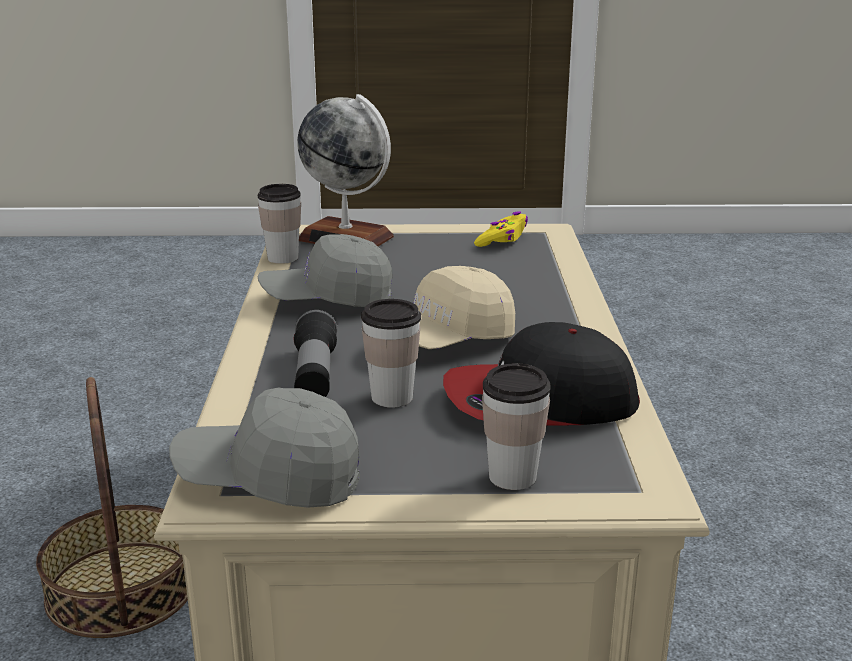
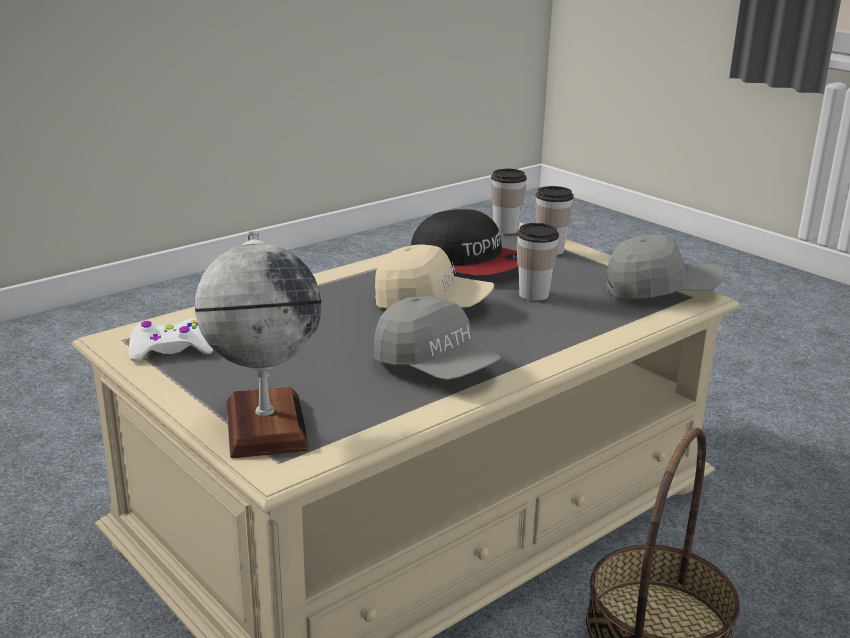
camera: 130 degrees left, 0 degrees up
grey cap [169,387,360,508] -> grey cap turned 60 degrees counterclockwise [606,235,724,299]
cup [258,184,301,264] -> cup moved to [491,168,527,234]
flashlight [294,310,337,397] -> none
yellow game controller [474,211,528,247] -> white game controller [129,318,213,362]

